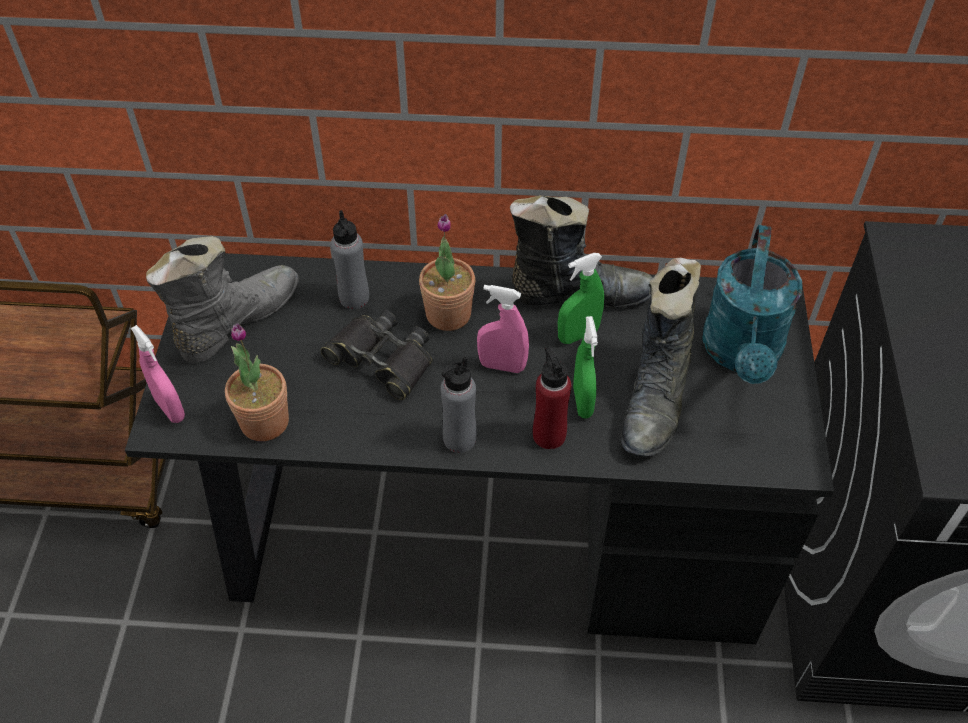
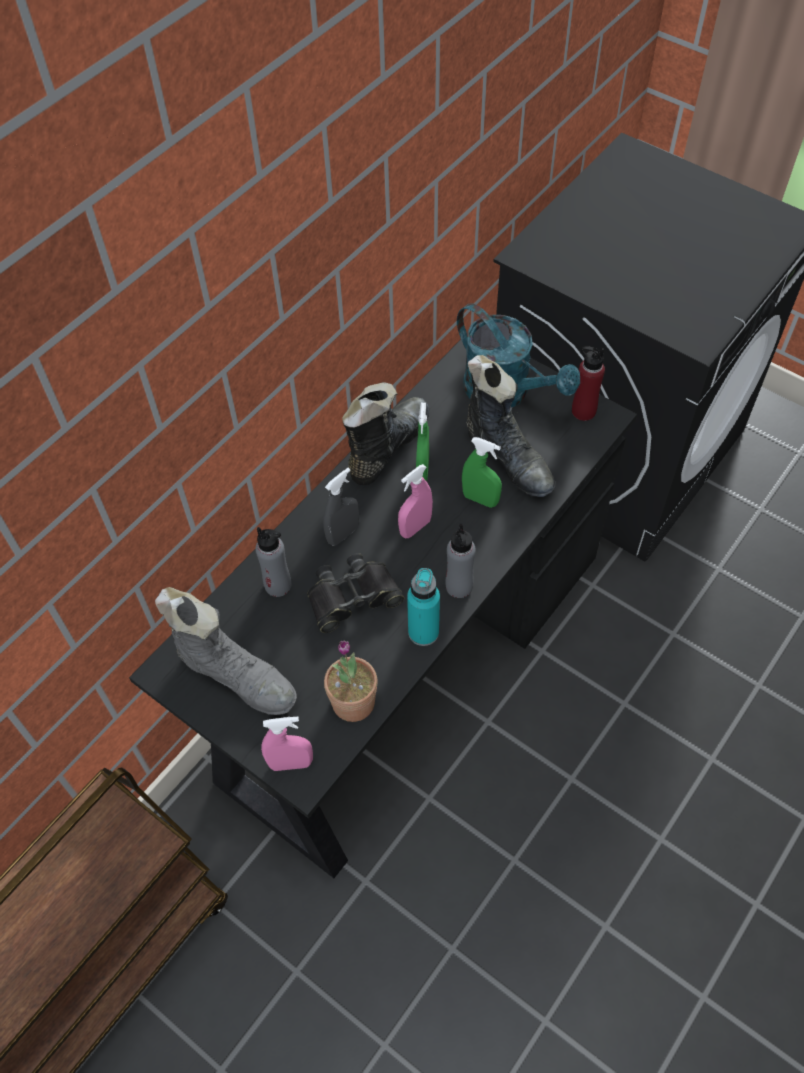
camera: 55 degrees left, 5 degrees up
grey boot [146,235,299,363] -> grey boot turned 135 degrees clockwise [155,587,297,715]
potted plant [419,214,475,331] -> grey spray bottle [323,468,359,546]
red bottle [533,347,571,449] -> red bottle moved to [572,346,605,421]
none -> turquoise bottle [407,568,440,646]

